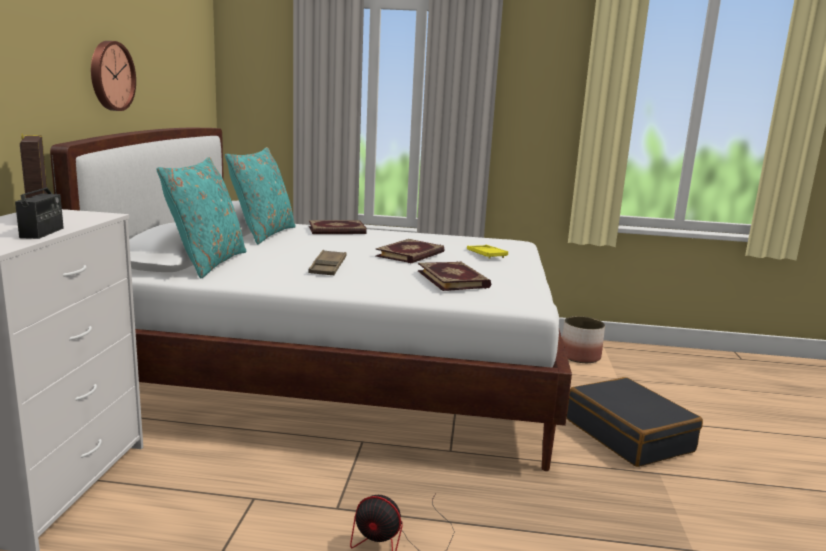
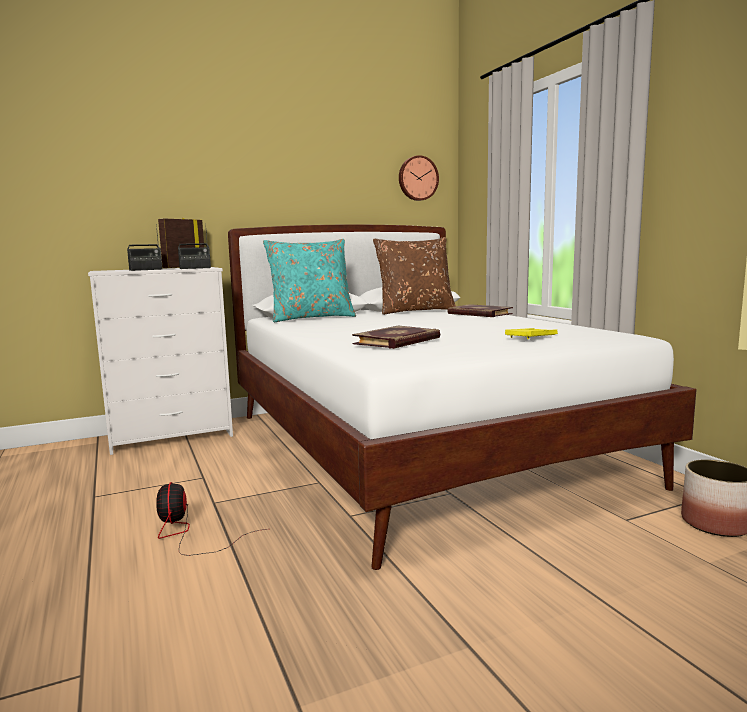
camera: 60 degrees right, 5 degrees down
wall clock [91,41,136,111] -> wall clock moved to [399,155,439,201]
turquoise pillow [225,147,296,245] -> brown pillow [373,237,456,315]
brown tray [308,250,347,275] -> none
book [376,239,445,263] -> none
black suitcase [567,377,703,467] -> none
none -> radio [178,224,211,269]

